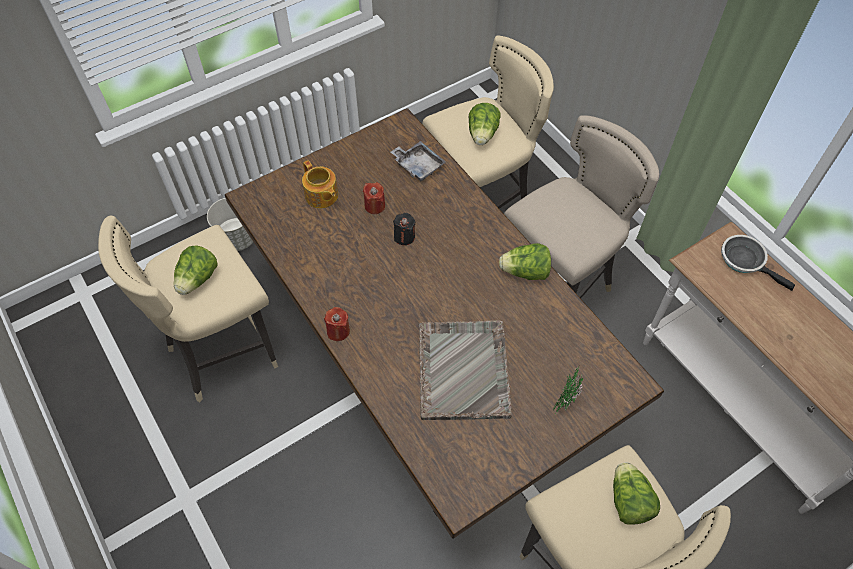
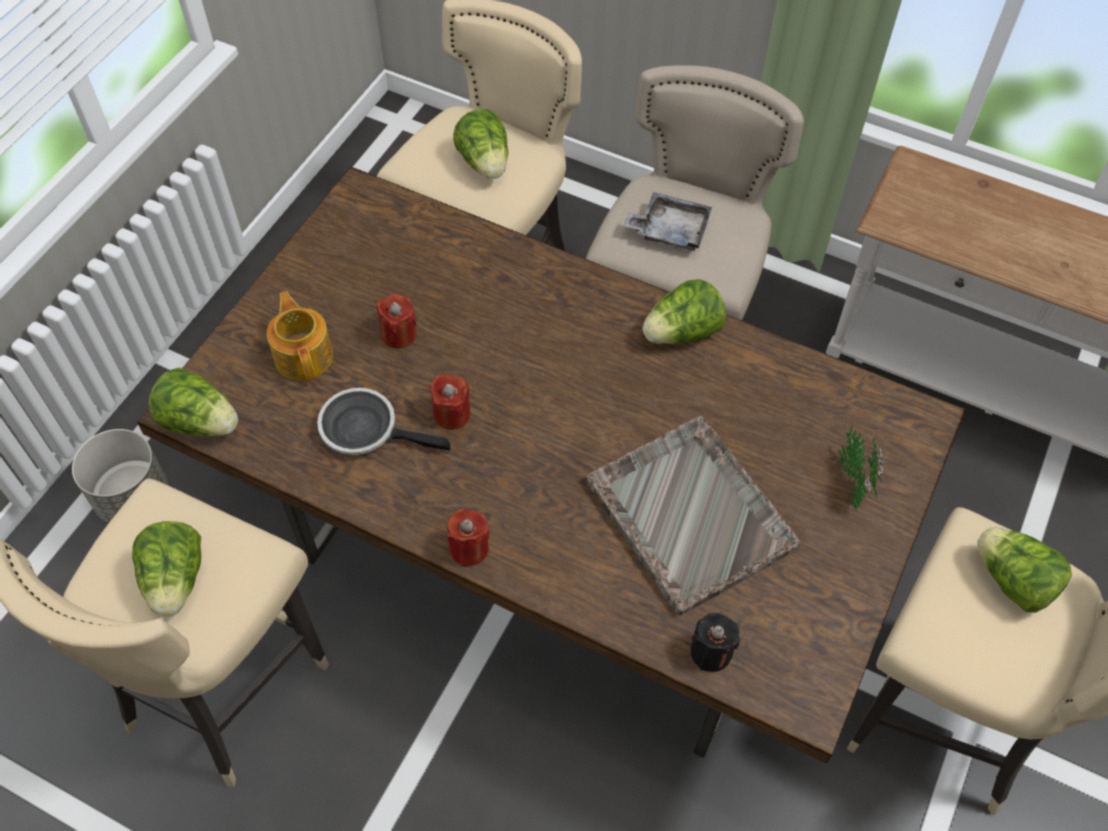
camera: 30 degrees left, 0 degrees up
teapot [302,160,338,208] -> teapot turned 135 degrees counterclockwise [267,291,333,381]
grey tray [391,141,446,181] -> grey tray moved to [623,192,712,251]
black candle [393,213,416,245] -> black candle moved to [690,613,740,672]
frying pan [721,235,795,291] -> frying pan moved to [317,388,451,455]
none -> lettuce [149,367,238,436]
none -> red candle [430,374,470,430]

